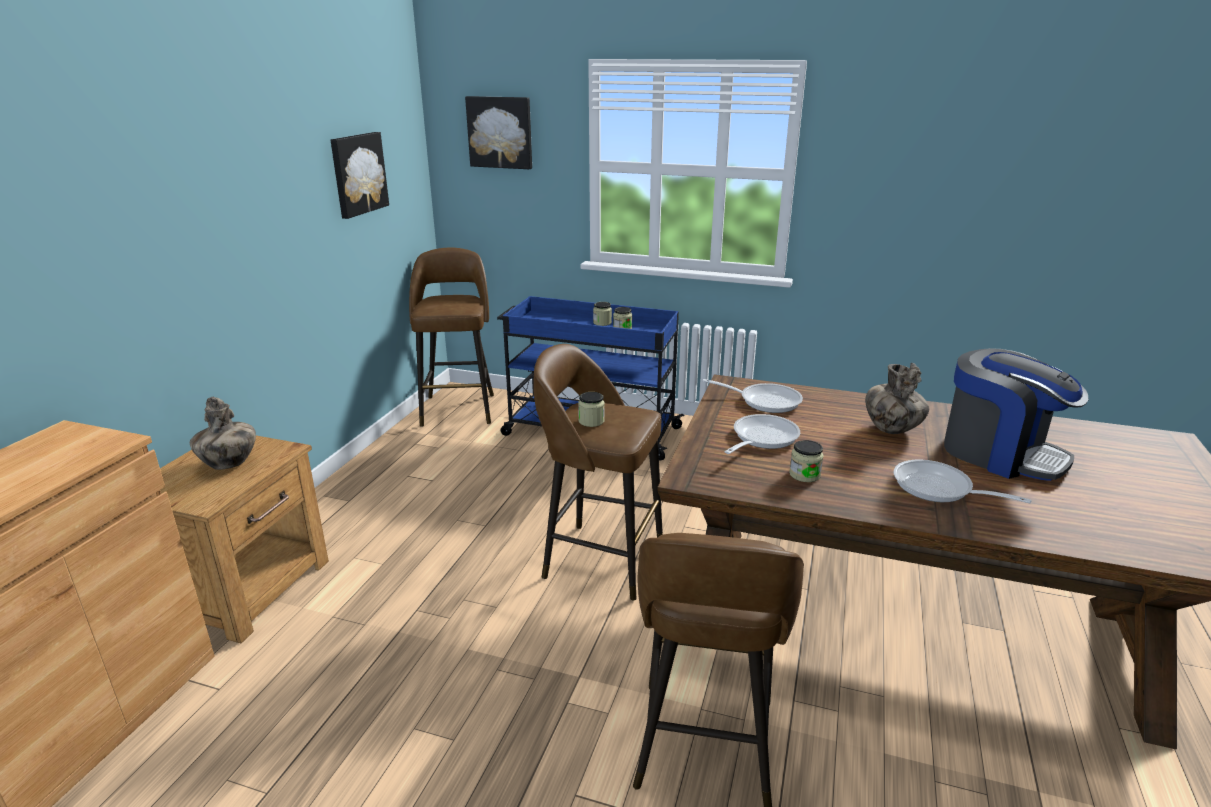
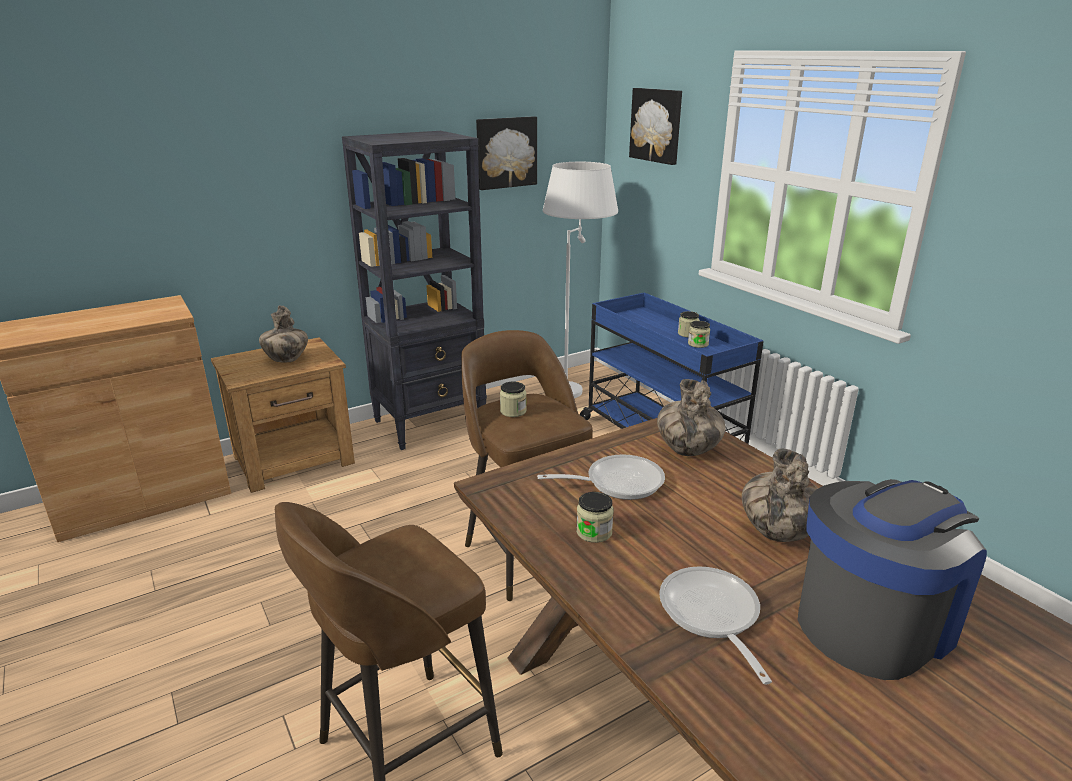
camera: 40 degrees right, 0 degrees up
brown stool [409,248,494,427] -> white floor lamp [543,162,618,398]
frying pan [703,379,803,413] -> vase [657,379,726,456]
coffee machine [944,348,1088,481] -> coffee machine turned 120 degrees counterclockwise [798,479,987,680]
none -> black bookcase [342,131,487,450]

